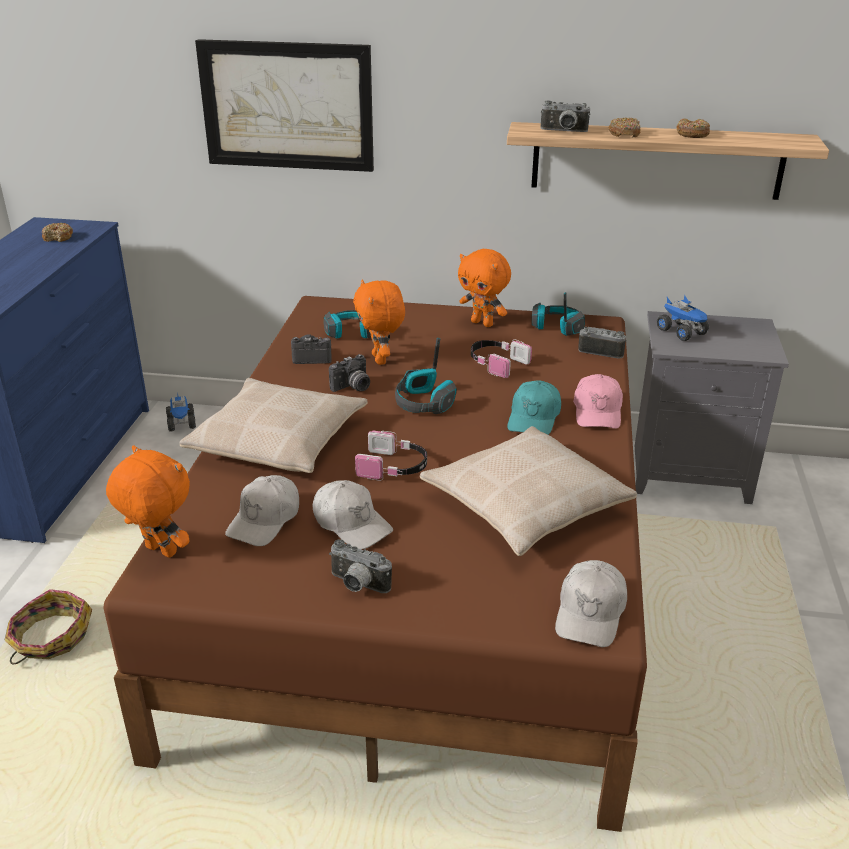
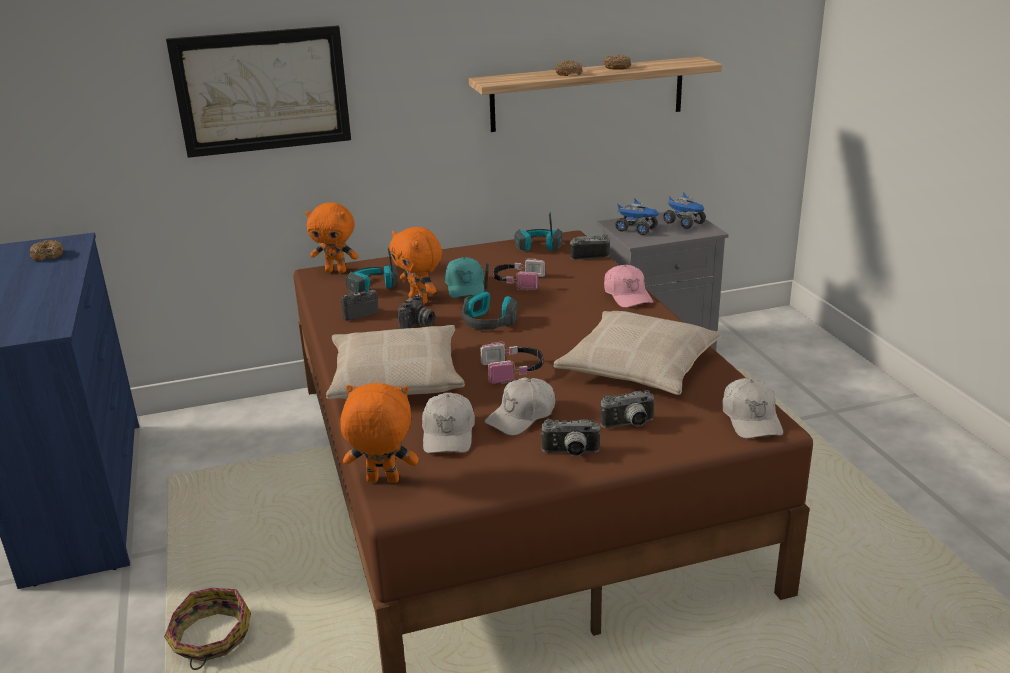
camera: 25 degrees left, 5 degrees down
toy truck [166,392,196,432] -> toy truck moved to [663,192,706,229]
white cap [312,480,393,550] -> white cap turned 120 degrees clockwise [484,378,555,436]
orange plush toy [458,249,511,327] -> orange plush toy moved to [305,202,359,273]
turquoise cap [507,381,561,435] -> turquoise cap moved to [445,257,484,298]
camera [541,100,590,132] -> camera moved to [601,390,656,428]

